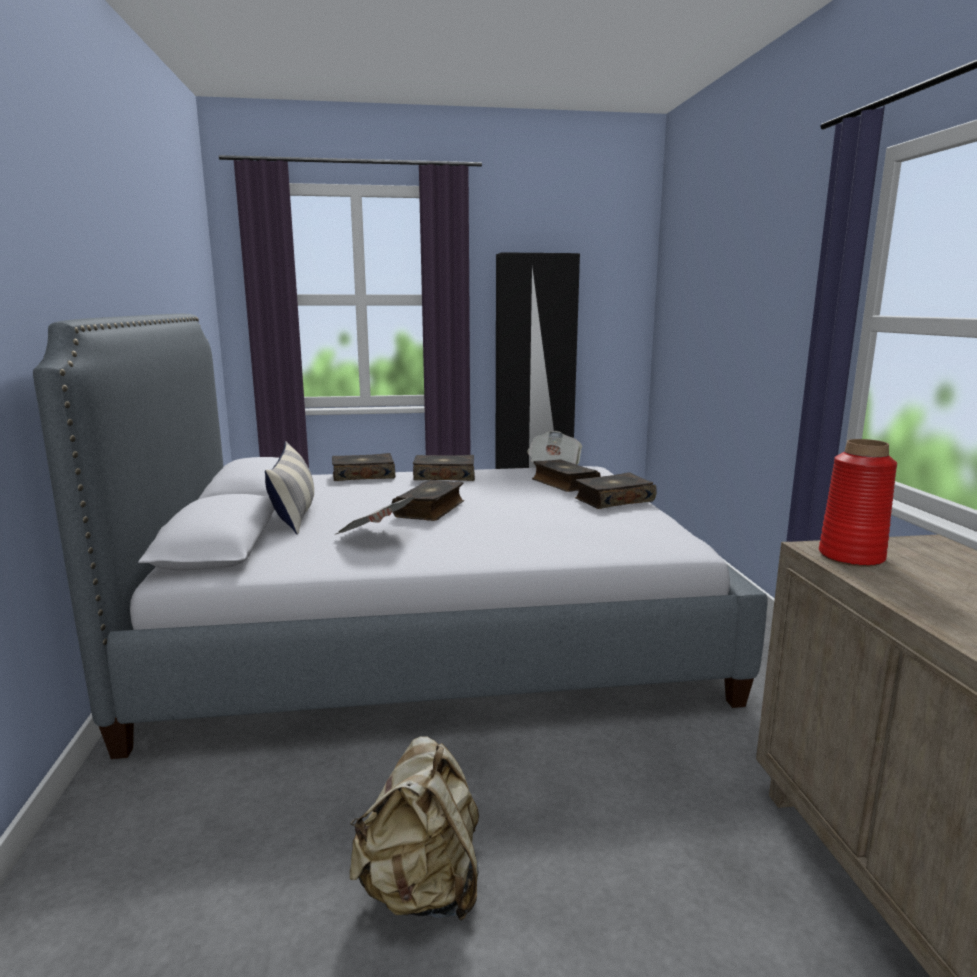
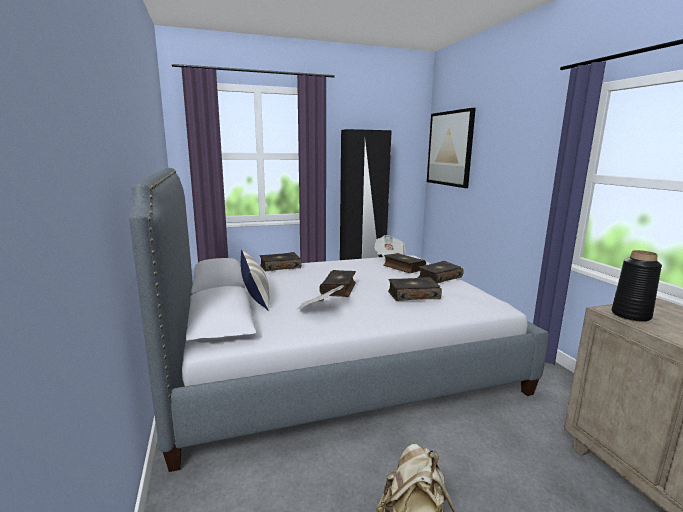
camera: 10 degrees left, 0 degrees up
book [413,455,475,481] -> book moved to [388,277,442,301]
red vase [819,439,897,567] -> black vase [611,250,662,322]
none -> picture [427,108,476,188]

